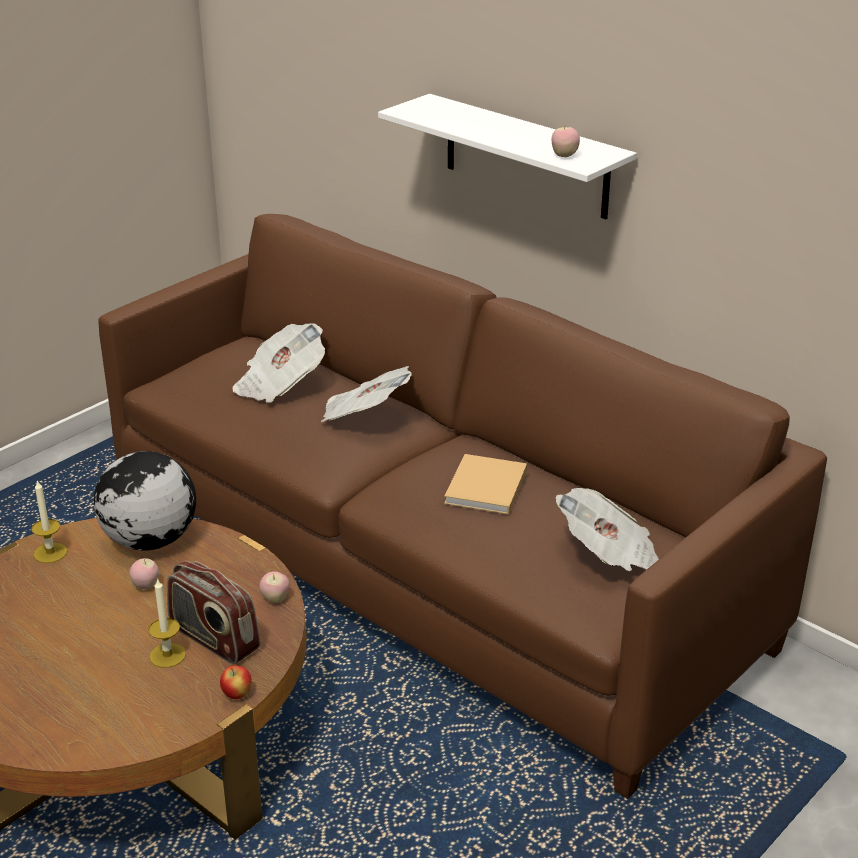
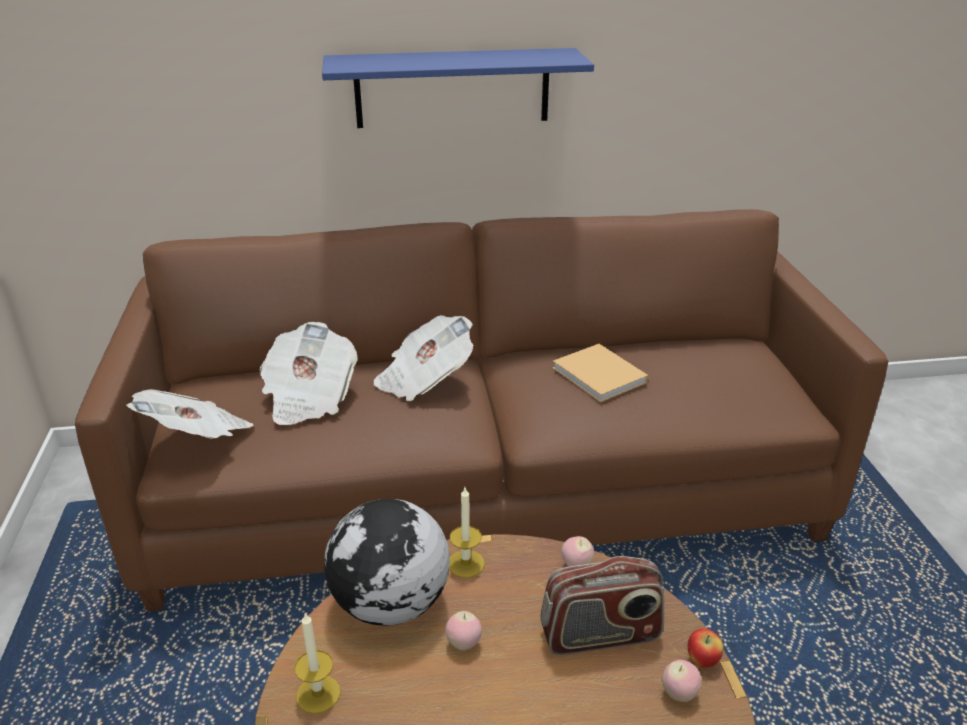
camera: 50 degrees left, 0 degrees up
candle [148,578,186,668] -> candle moved to [449,488,485,578]
white shelf [378,94,637,219] -> blue shelf [322,48,594,128]
apple [552,123,580,157] -> apple moved to [662,660,701,702]
newspaper [556,488,659,571] -> newspaper moved to [126,389,253,439]

